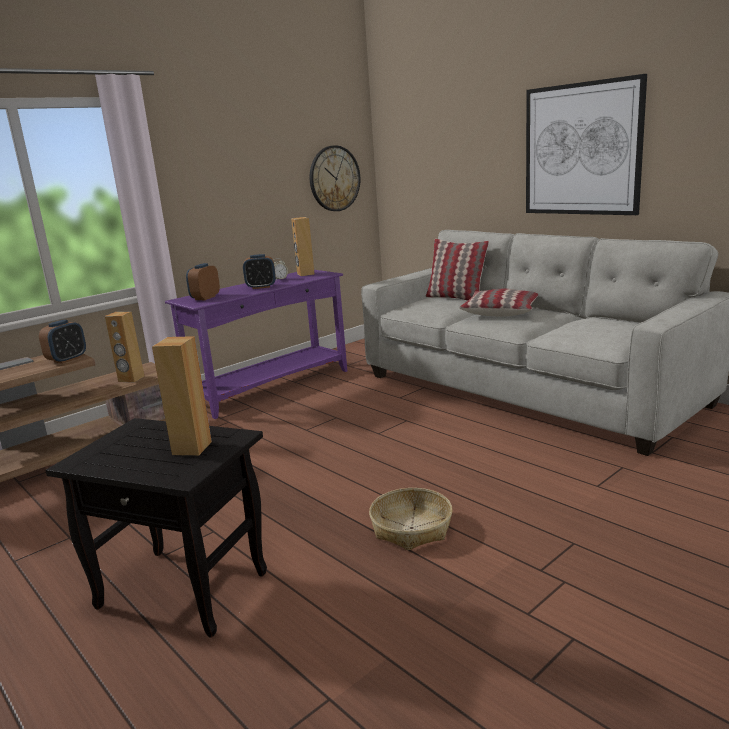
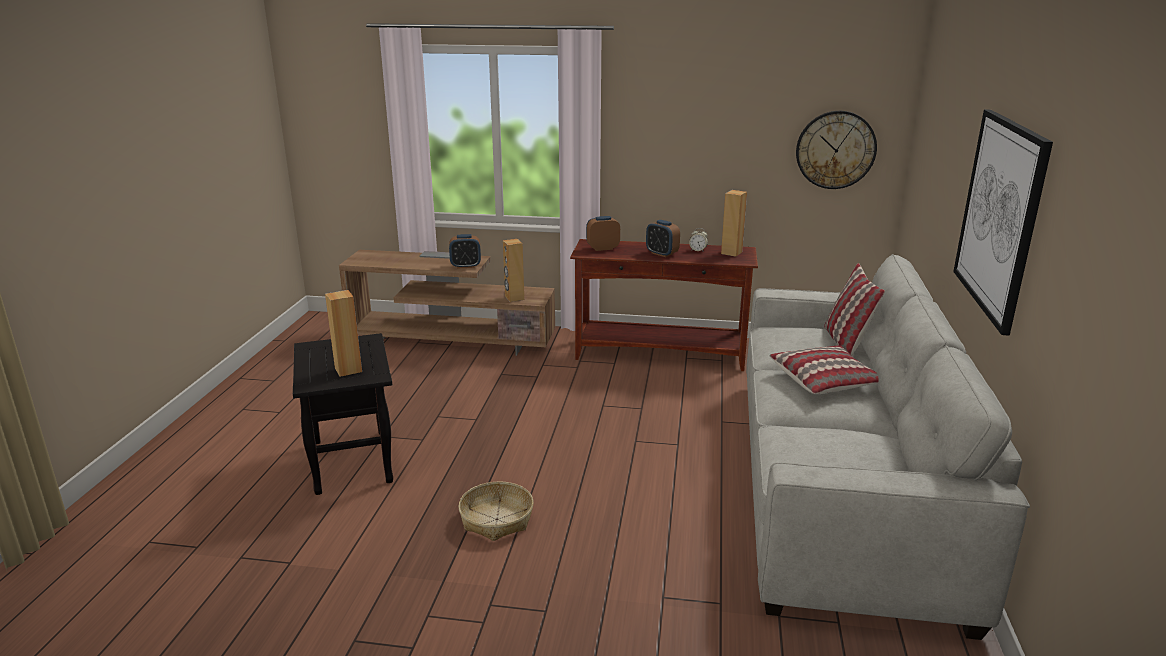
camera: 50 degrees right, 5 degrees up
purple console table [165,270,347,419] -> brown console table [570,239,758,371]

